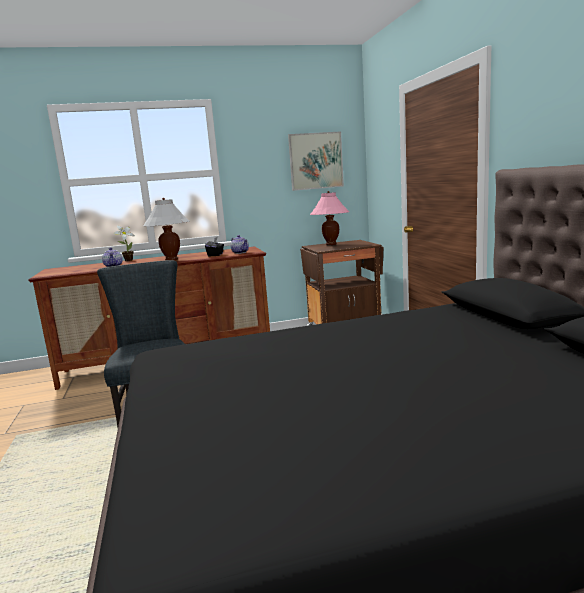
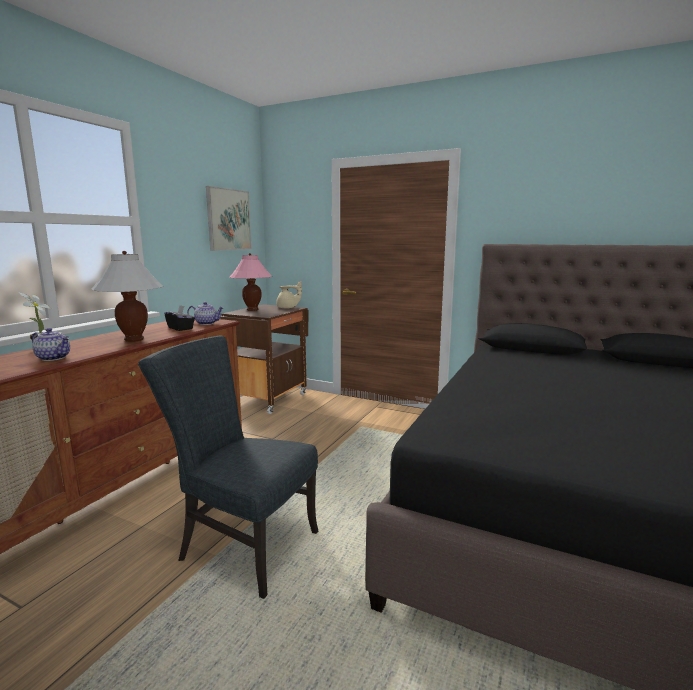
camera: 50 degrees left, 0 degrees up
none -> beige teapot [276,281,302,309]

